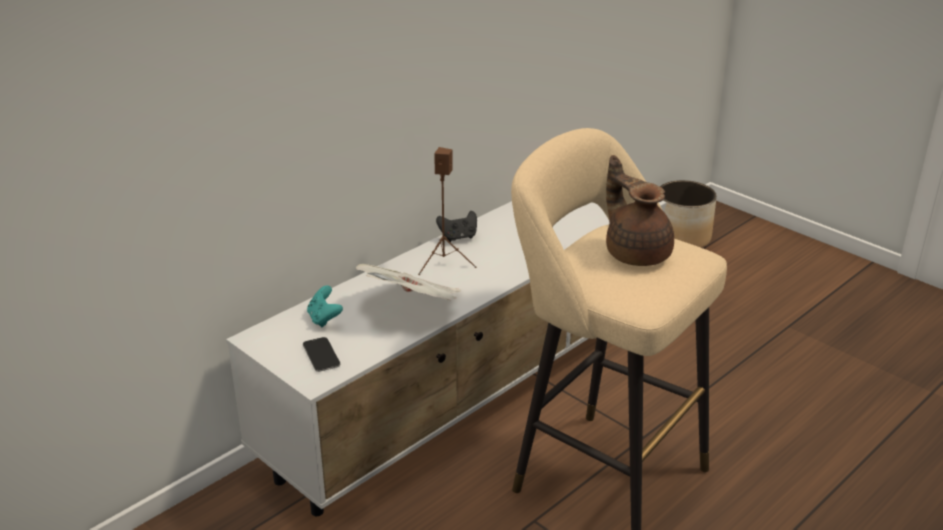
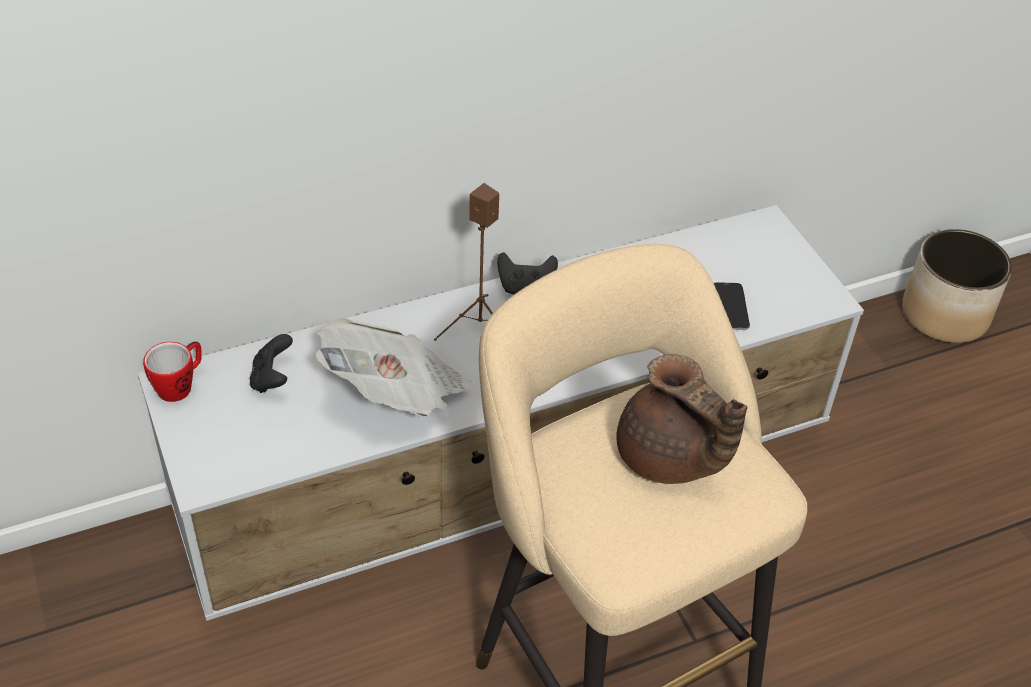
camera: 20 degrees right, 15 degrees up
phone [303,337,340,372] -> phone moved to [714,283,750,330]
turquoise game controller [307,285,343,327] -> black game controller [250,334,293,393]
brown teapot [606,155,674,266] -> brown teapot turned 150 degrees clockwise [617,354,748,484]
none -> mug [143,342,202,402]

